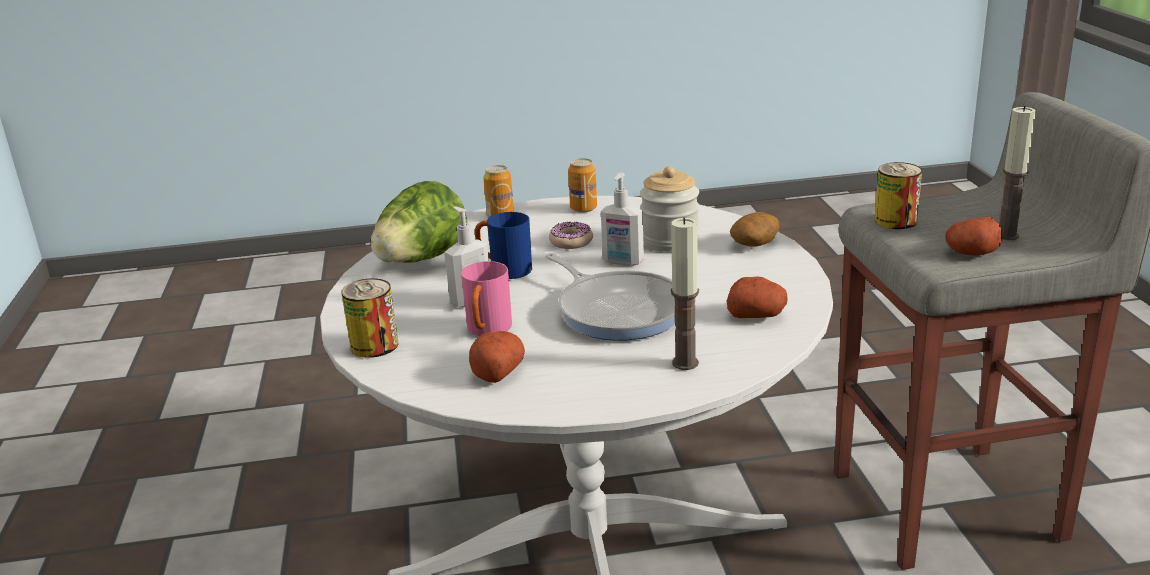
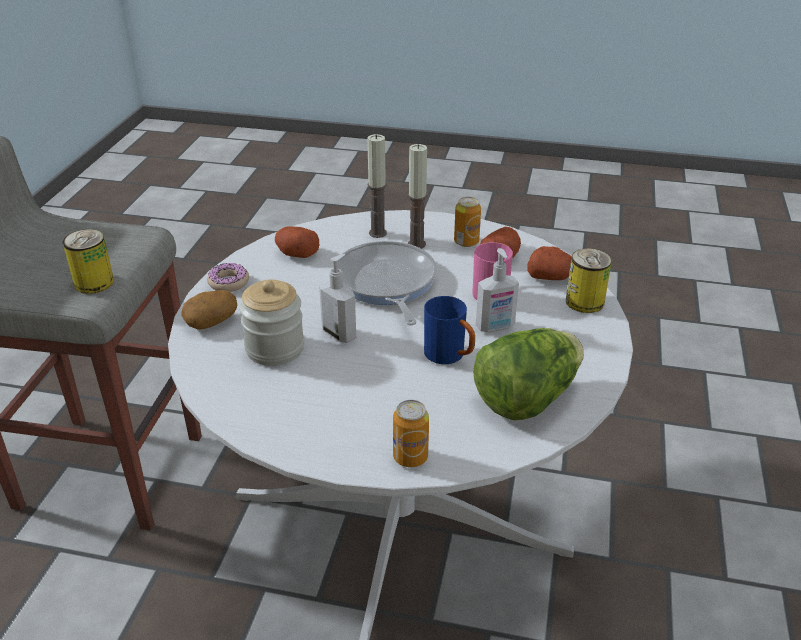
camera: 160 degrees left, 10 degrees up
donut [549,222,593,249] -> donut moved to [207,263,249,292]
can [568,158,597,213] -> can moved to [454,197,481,247]
potato [945,217,1002,256] -> potato moved to [527,246,572,280]
candle [999,106,1036,240] -> candle moved to [408,144,427,249]

